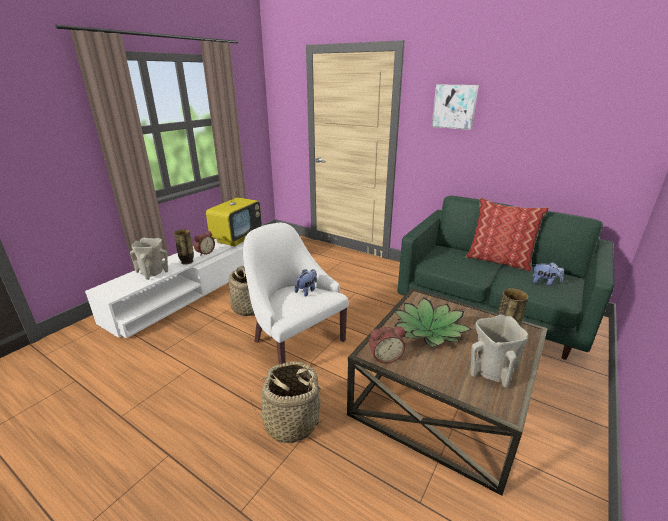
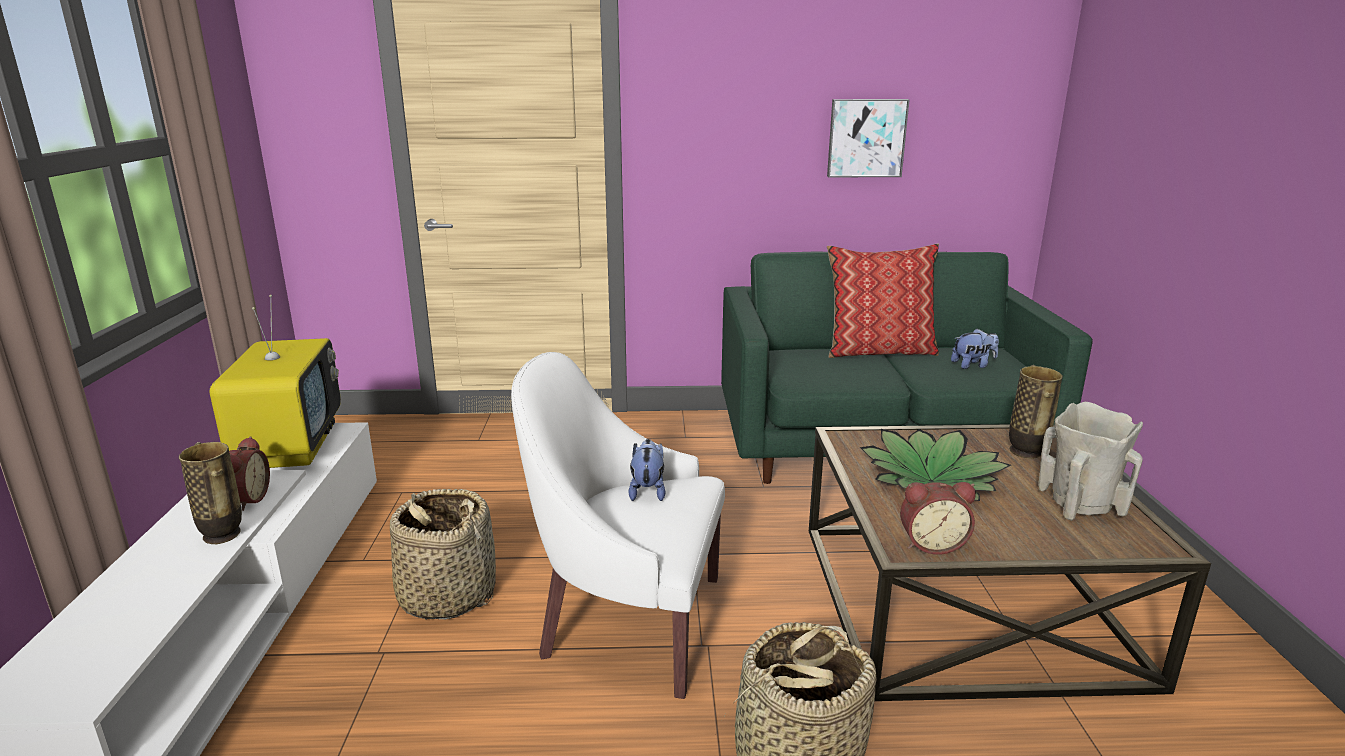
camera: 35 degrees left, 5 degrees down
beige vase [130,238,168,280] -> none
alarm clock [369,326,405,363] -> alarm clock turned 45 degrees clockwise [900,482,976,555]
picture [432,84,479,130] -> picture moved to [827,99,910,177]

